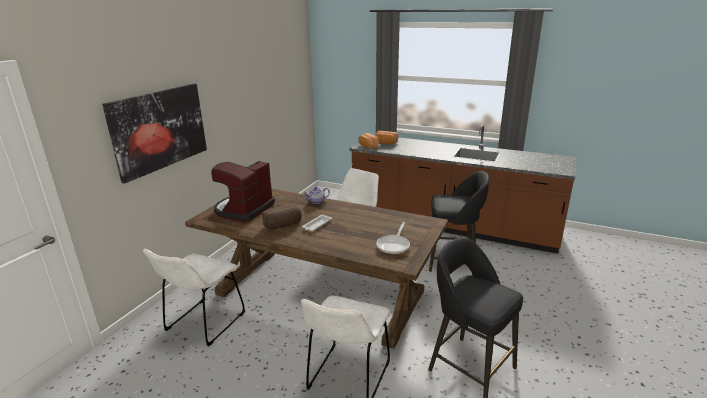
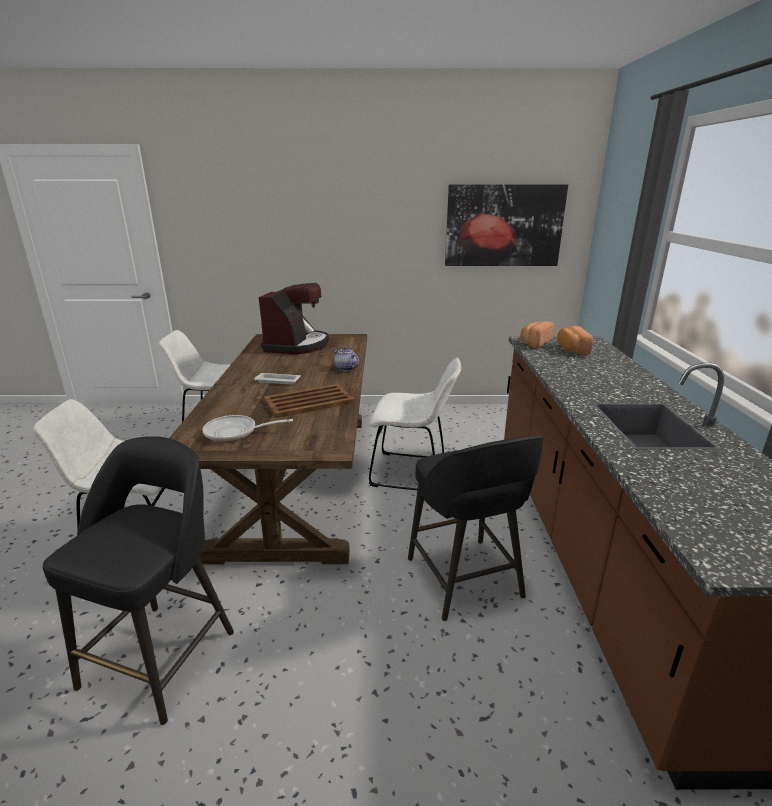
camera: 65 degrees right, 0 degrees up
picture [102,84,207,184] -> picture moved to [445,184,568,266]
coffee machine [211,161,275,222] -> coffee machine turned 105 degrees clockwise [259,283,329,354]
bread [262,204,302,230] -> none
none -> brown tray [264,384,355,418]

